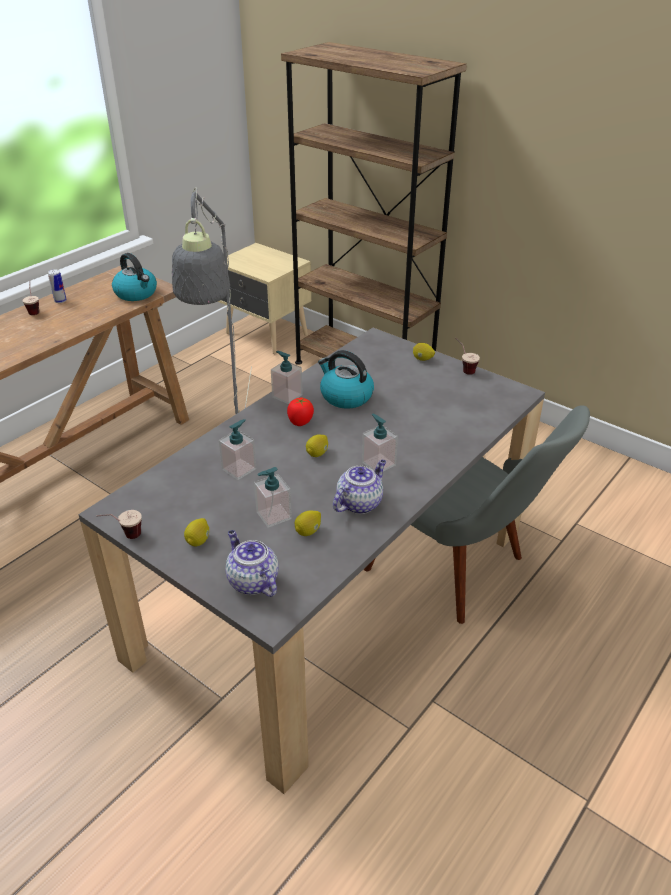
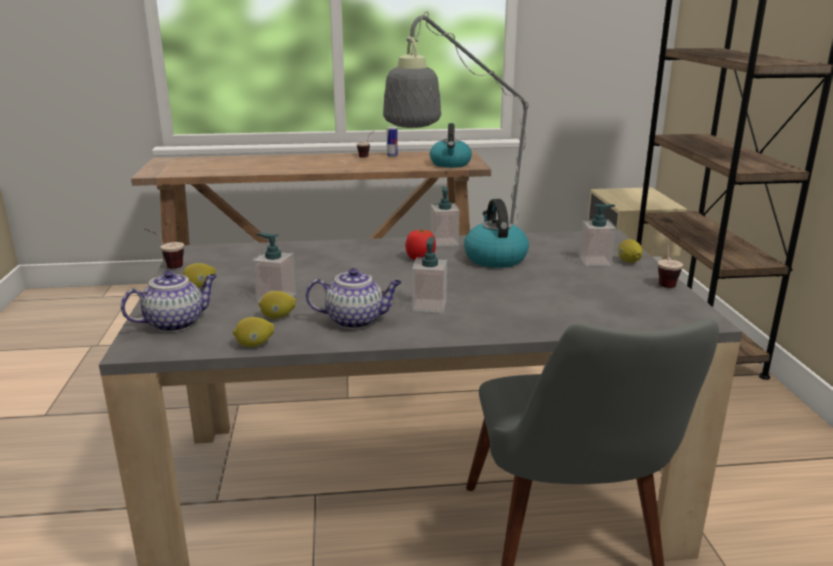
camera: 45 degrees right, 15 degrees down
soap dispenser [219,419,256,480] -> soap dispenser moved to [579,204,616,266]
teapot [226,530,279,597] -> teapot turned 45 degrees clockwise [121,270,217,332]
lemon [306,434,328,457] -> lemon moved to [233,317,274,347]

